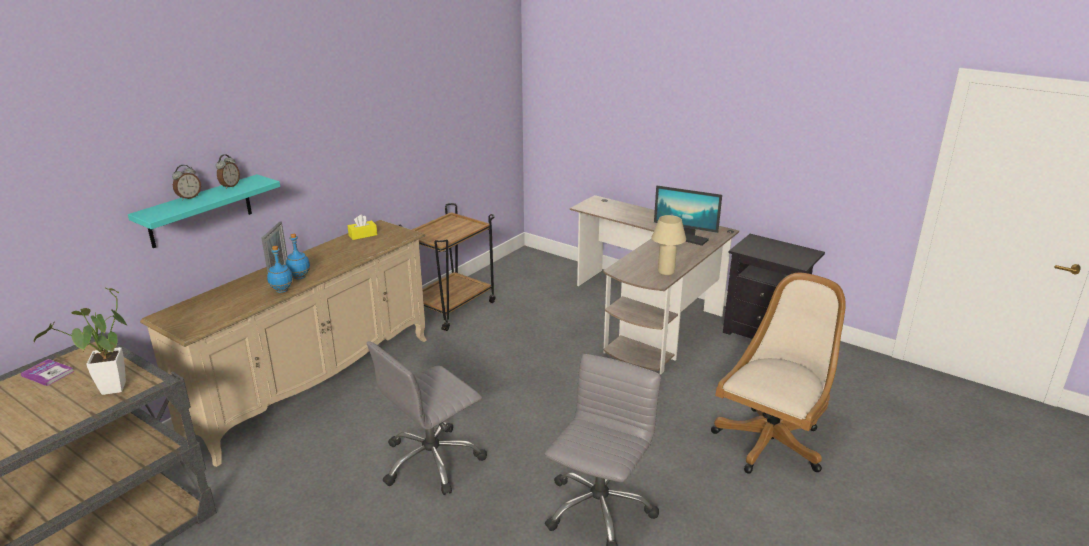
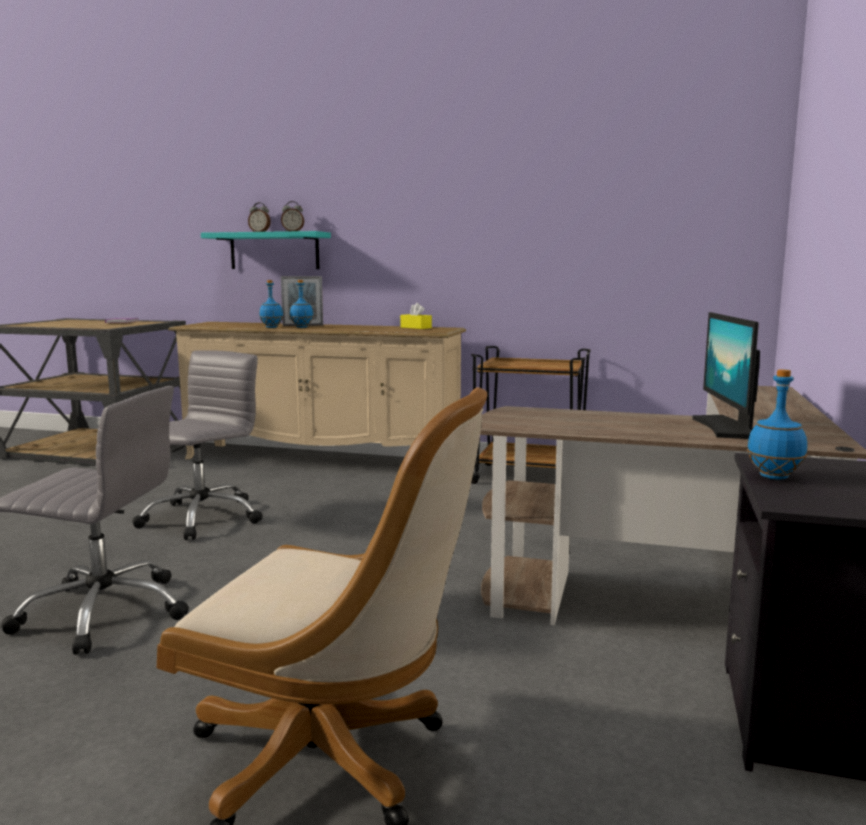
camera: 70 degrees right, 15 degrees down
potted plant [34,288,128,395] -> none
grey office chair [367,341,487,495] -> grey office chair turned 90 degrees clockwise [132,350,263,540]
beige table lamp [652,215,686,275] -> none
none -> blue bottle [747,369,807,480]

